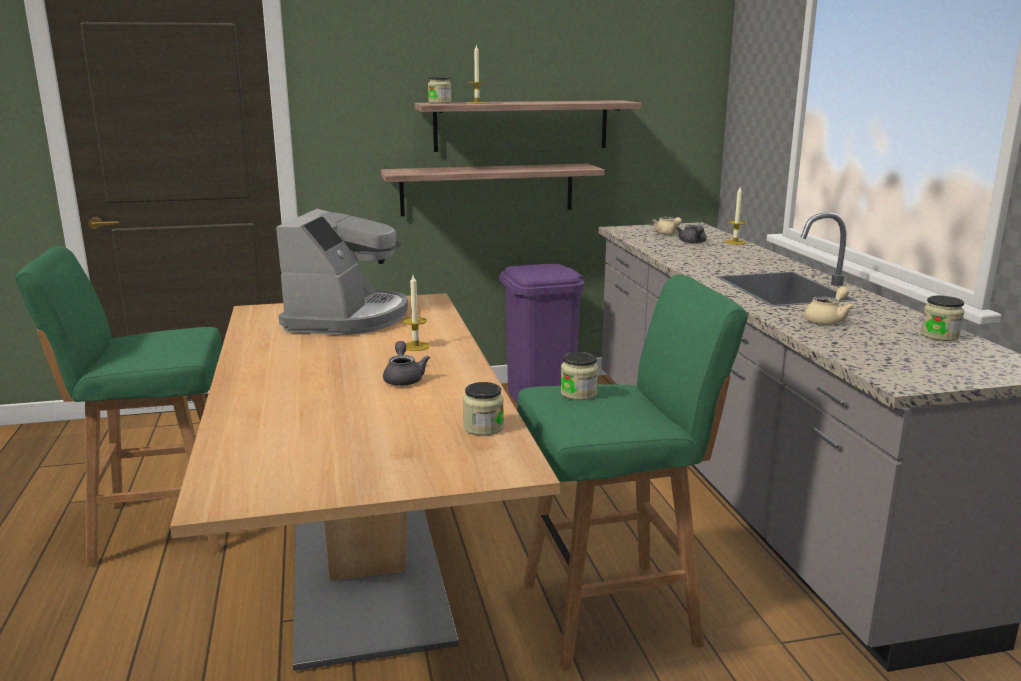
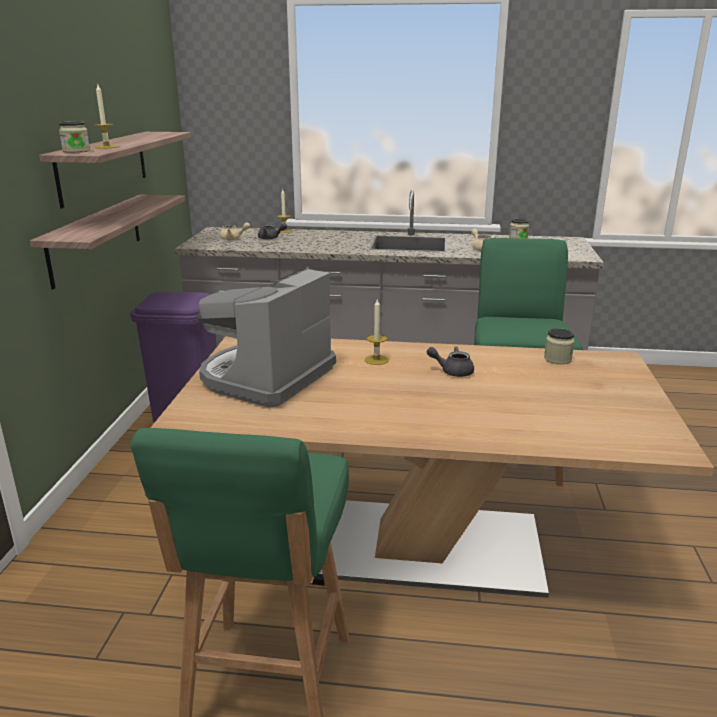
camera: 70 degrees left, 5 degrees up
coffee machine [276,209,408,335] -> coffee machine turned 90 degrees counterclockwise [196,267,336,408]
jar [561,352,598,400] -> none

